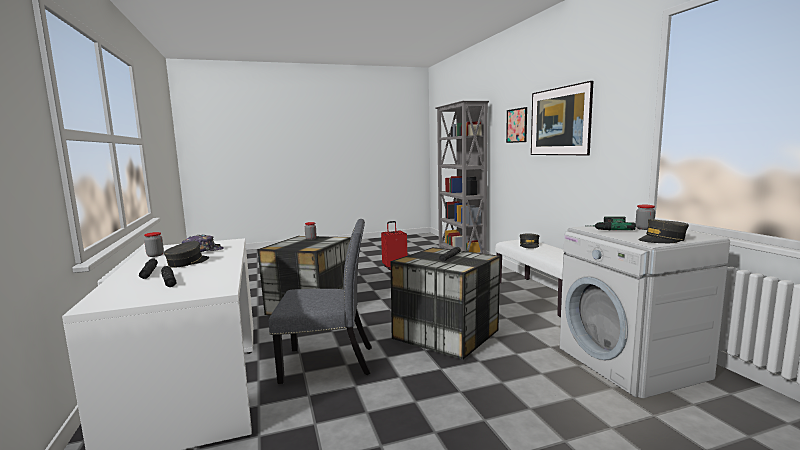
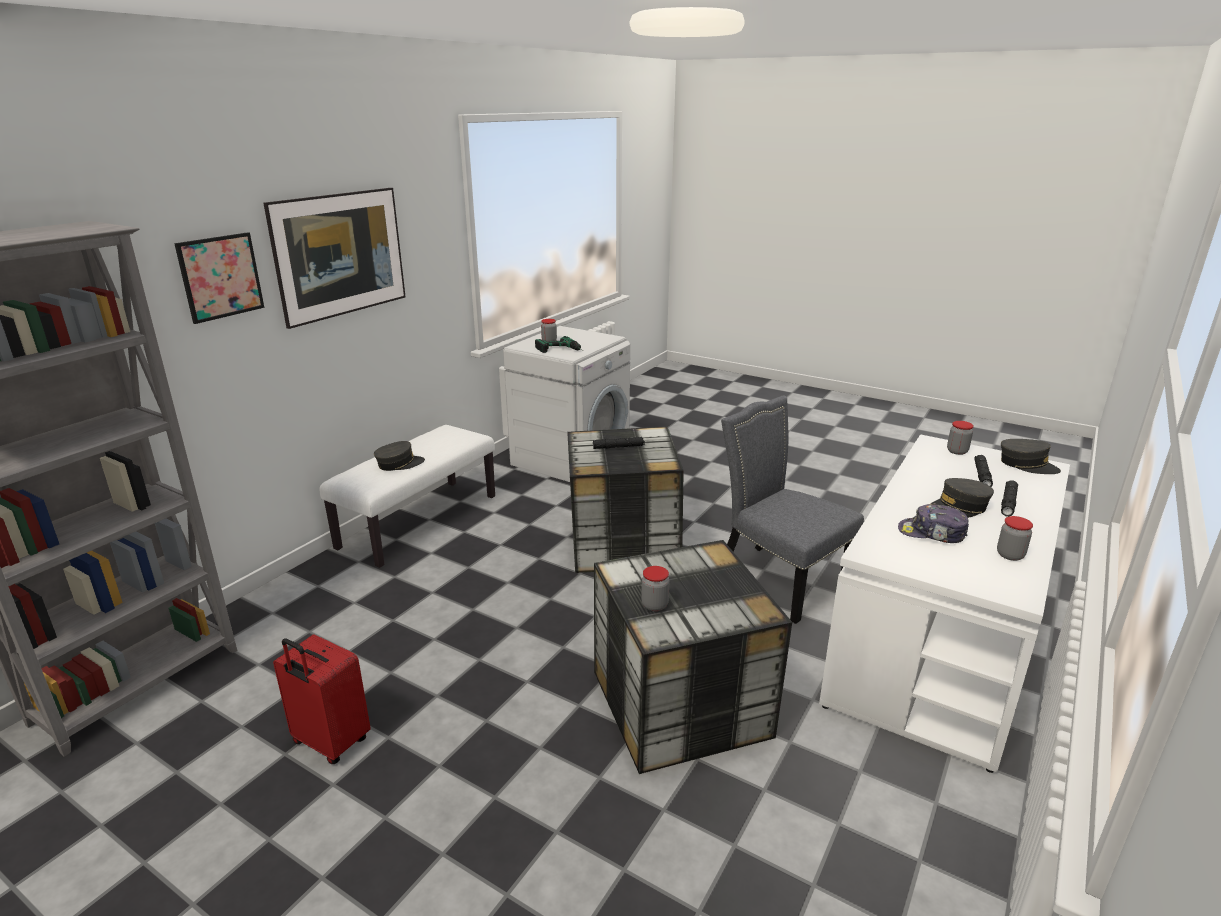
camera: 130 degrees left, 15 degrees up
grey cap [638,219,689,243] -> grey cap moved to [1001,439,1061,474]
none -> jar [947,421,974,455]

